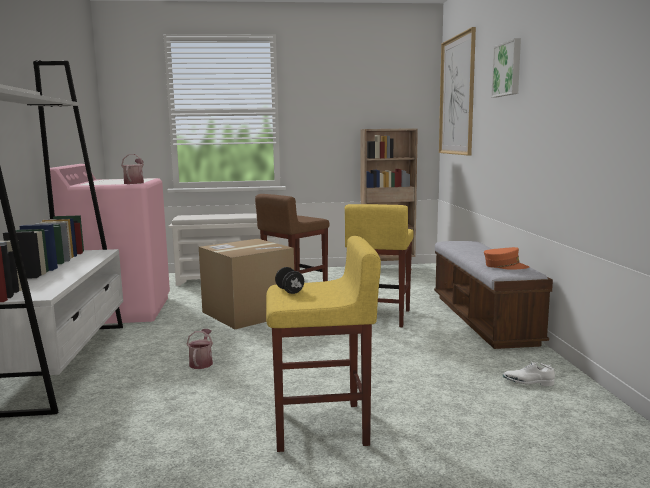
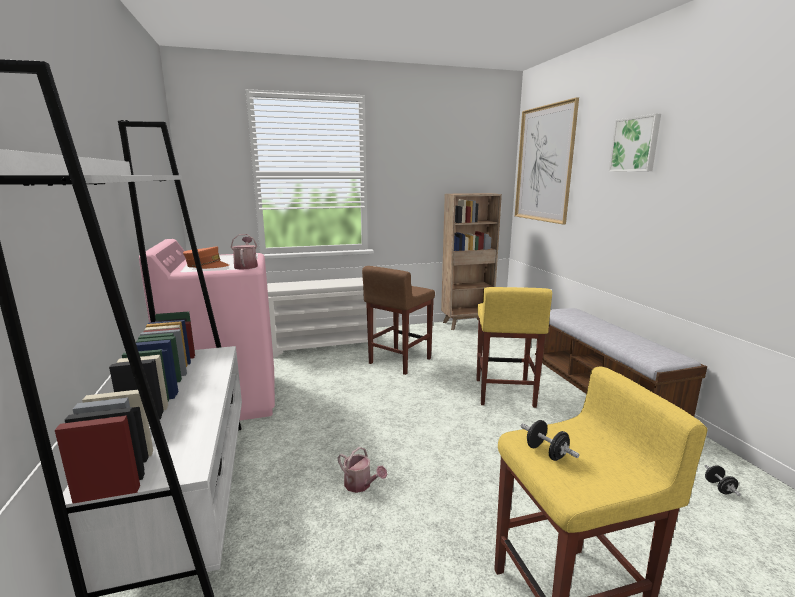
camera: 10 degrees left, 5 degrees up
watering can [187,329,213,369] -> watering can turned 135 degrees clockwise [338,447,387,493]
cardboard box [199,239,294,329] -> none
orange cap [484,247,529,270] -> orange cap moved to [183,246,229,269]
white shoe [503,362,555,386] -> black dumbbell [705,465,741,496]

